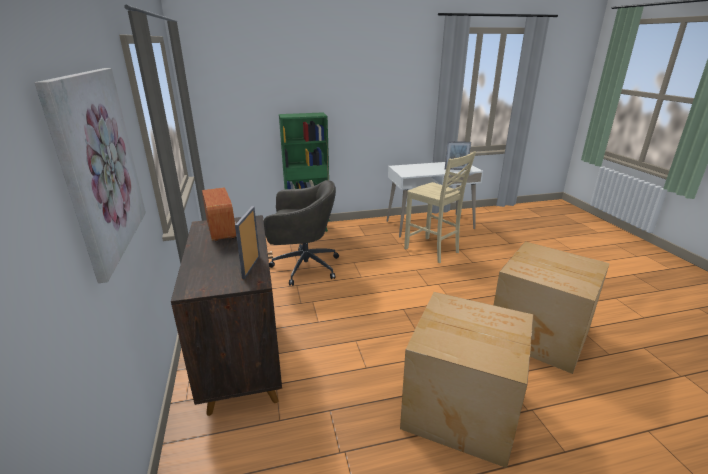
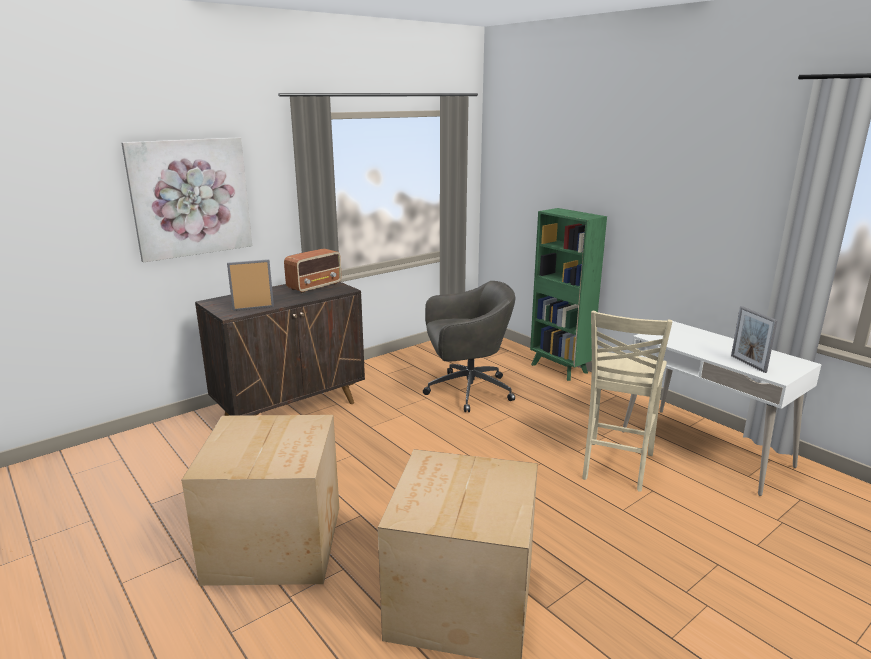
camera: 65 degrees right, 5 degrees down
grey office chair [264,180,339,286] -> grey office chair turned 75 degrees counterclockwise [423,281,515,412]

